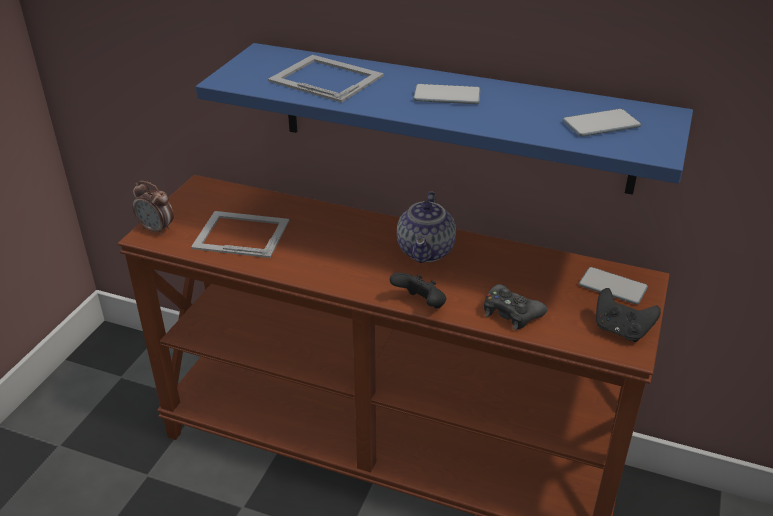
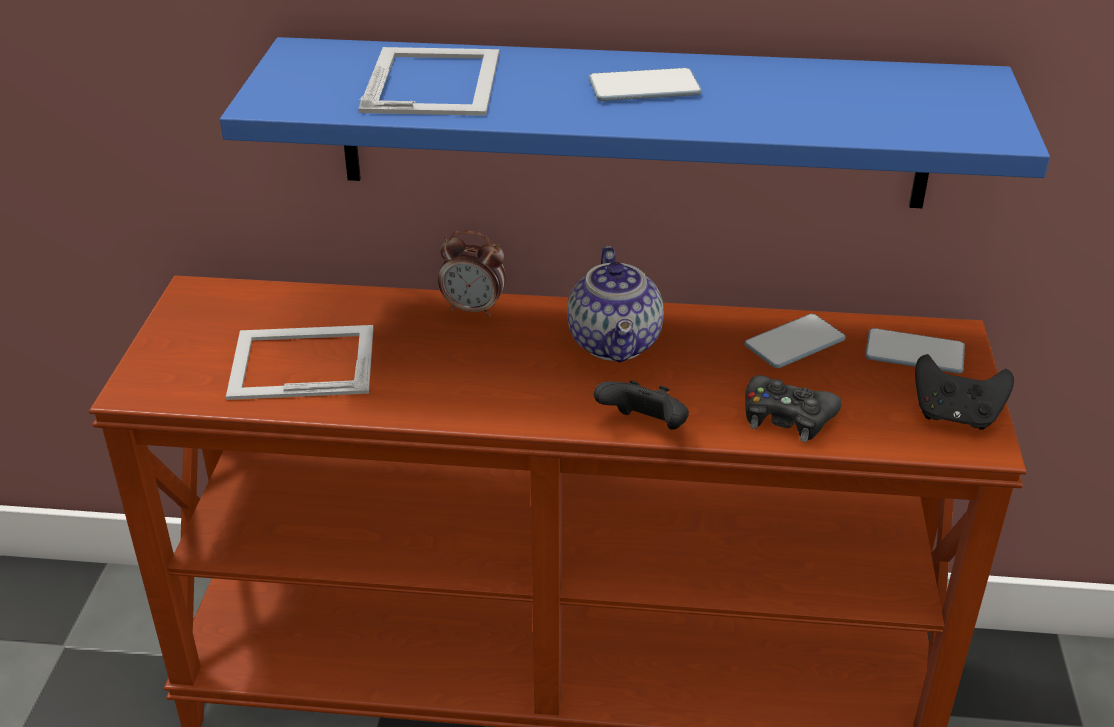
camera: 15 degrees left, 0 degrees up
alarm clock [133,181,174,236] -> alarm clock moved to [438,230,506,317]
picture frame [268,55,384,103] -> picture frame turned 75 degrees clockwise [358,47,499,116]
phone [563,109,641,137] -> phone moved to [744,314,846,368]

